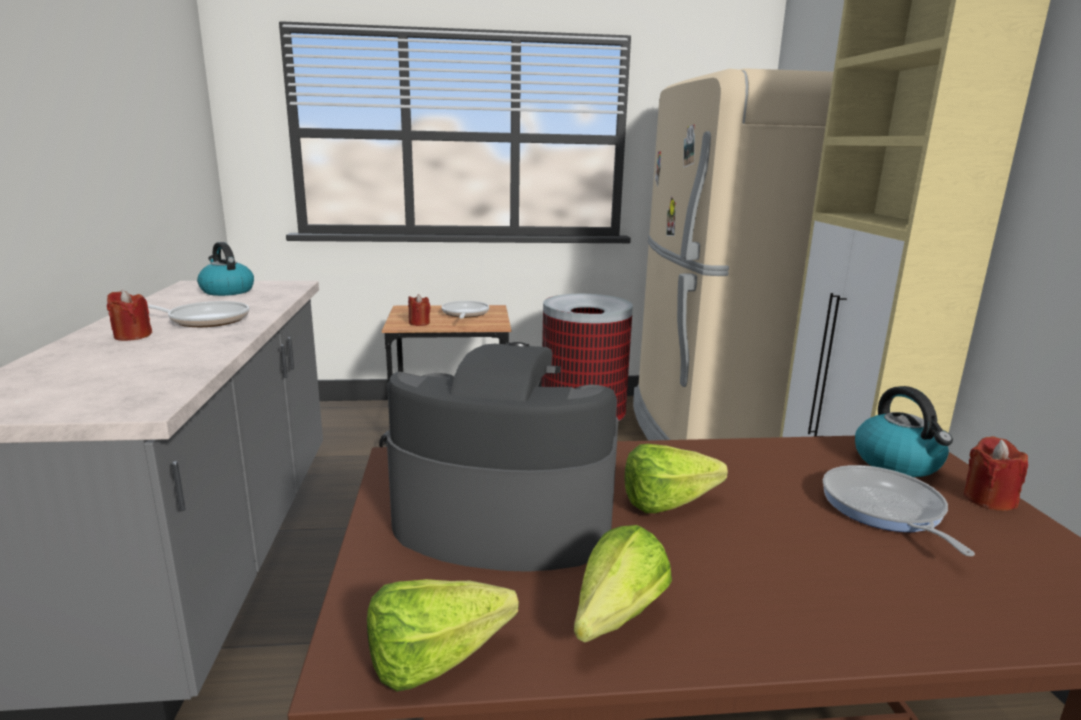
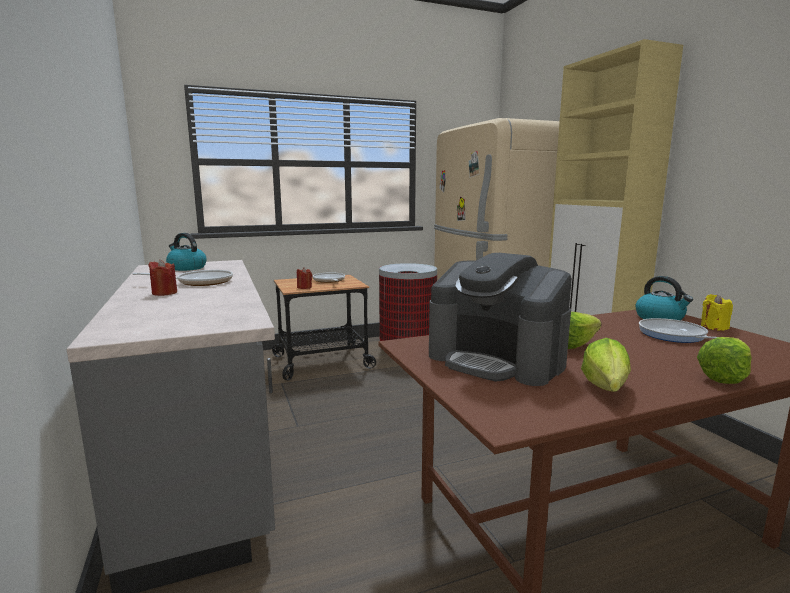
camera: 15 degrees left, 5 degrees down
lettuce [367,579,519,692] -> lettuce moved to [697,337,752,384]
coffee machine [387,342,618,572] -> coffee machine turned 135 degrees counterclockwise [429,253,572,386]
red candle [964,436,1028,511] -> yellow candle [701,294,733,331]

